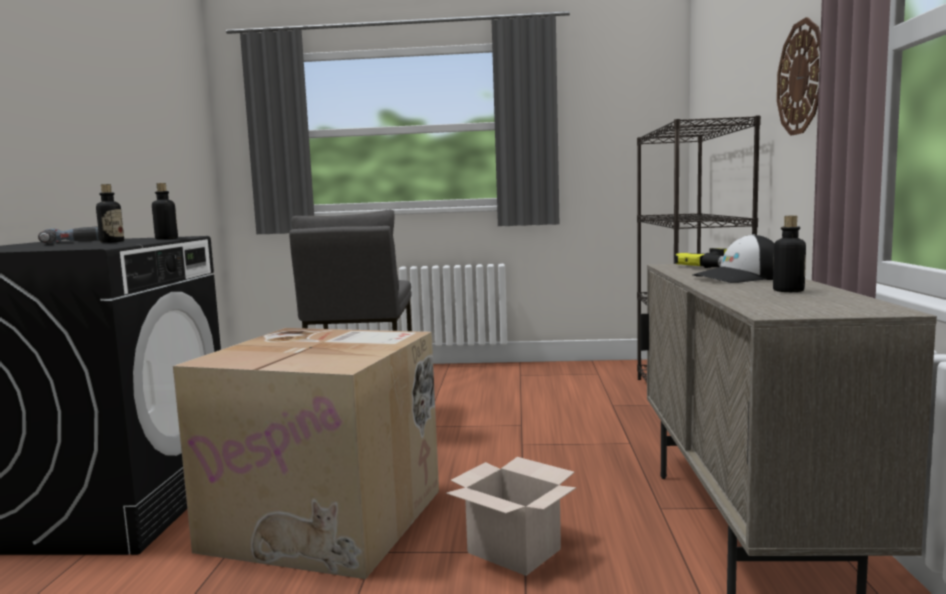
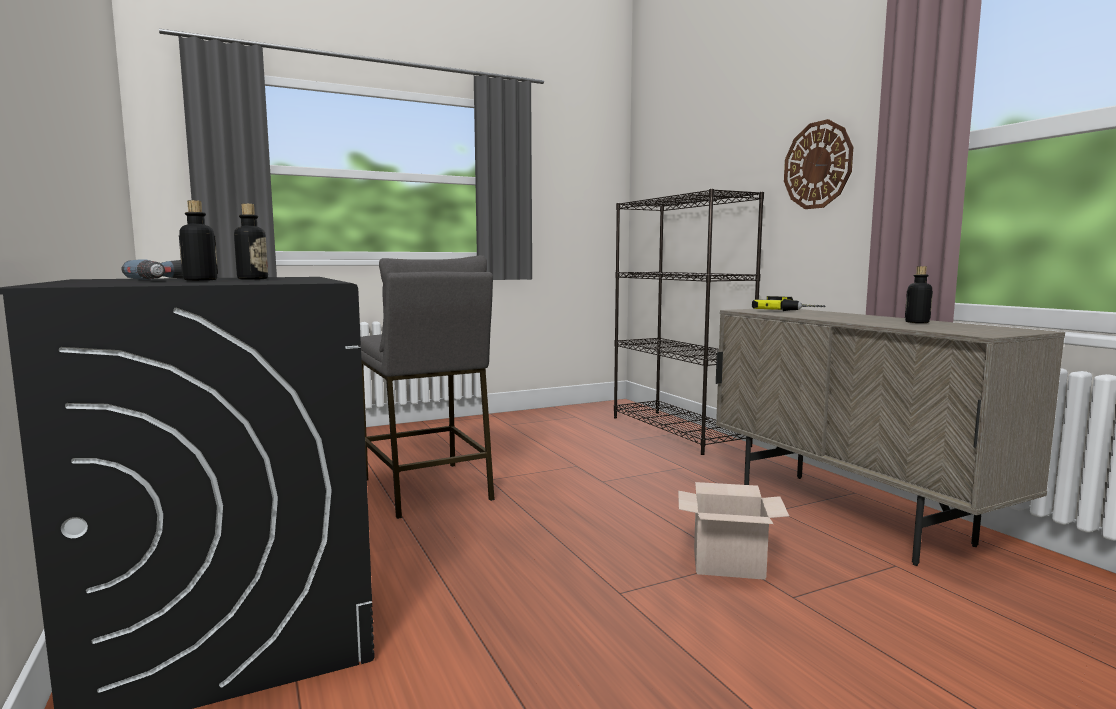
camera: 30 degrees left, 0 degrees up
bottle [152,183,178,240] -> bottle moved to [179,200,218,281]
cardboard box [173,328,439,579] -> none
cap [692,234,775,283] -> none

